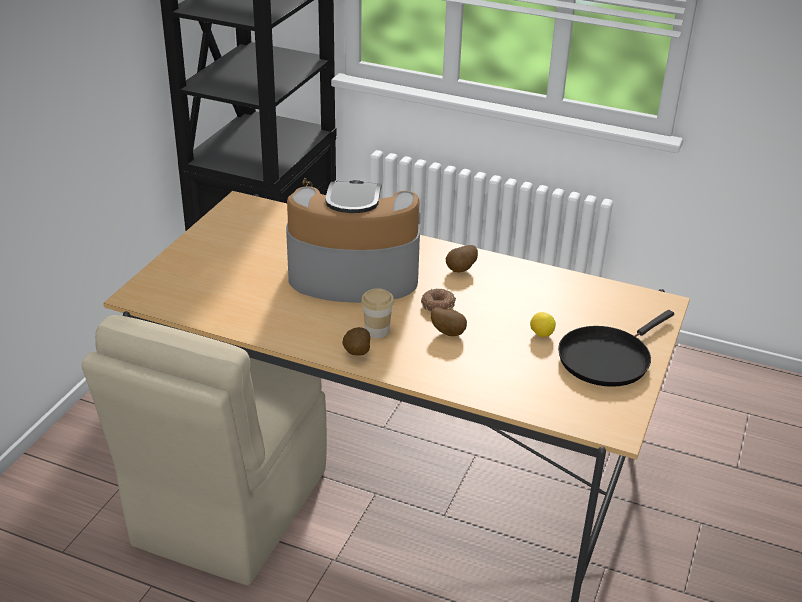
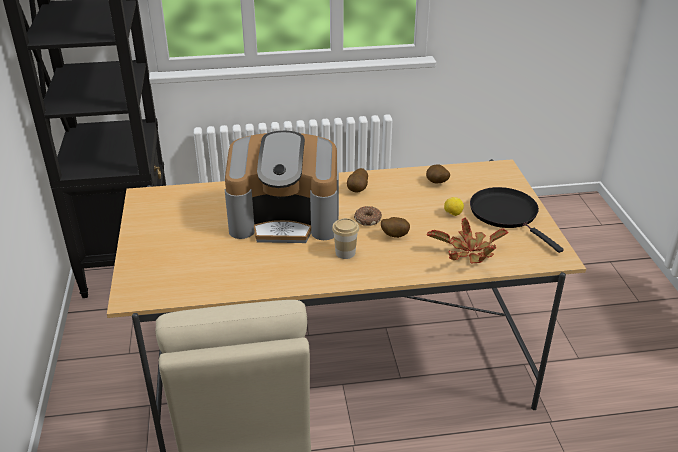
camera: 30 degrees left, 0 degrees up
coffee machine [286,180,421,303] -> coffee machine turned 150 degrees counterclockwise [225,131,339,243]
potato [342,327,370,356] -> potato moved to [426,165,450,183]
black frying pan [558,310,674,387] -> black frying pan turned 135 degrees clockwise [470,187,564,253]
none -> potted plant [427,218,509,263]

